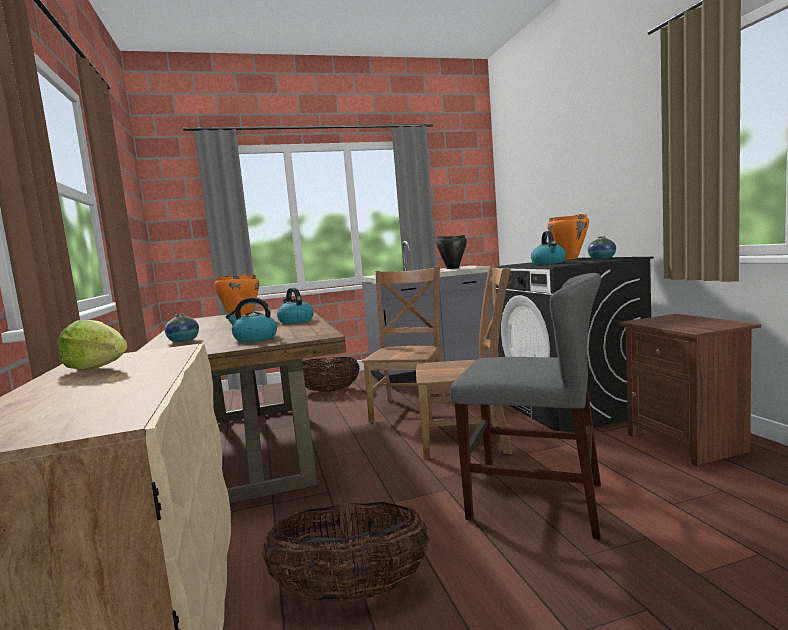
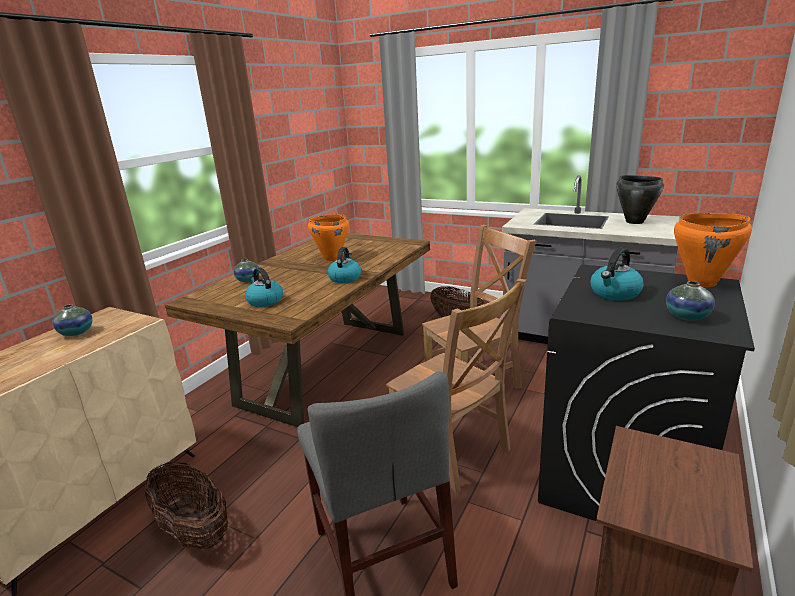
camera: 45 degrees right, 15 degrees up
lettuce [58,320,128,370] -> vase [52,304,92,336]

